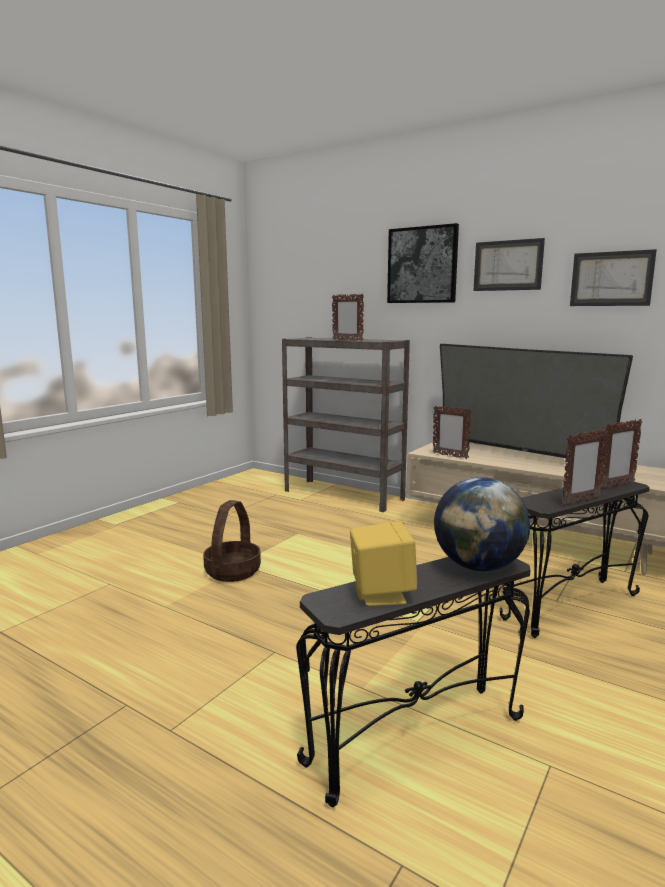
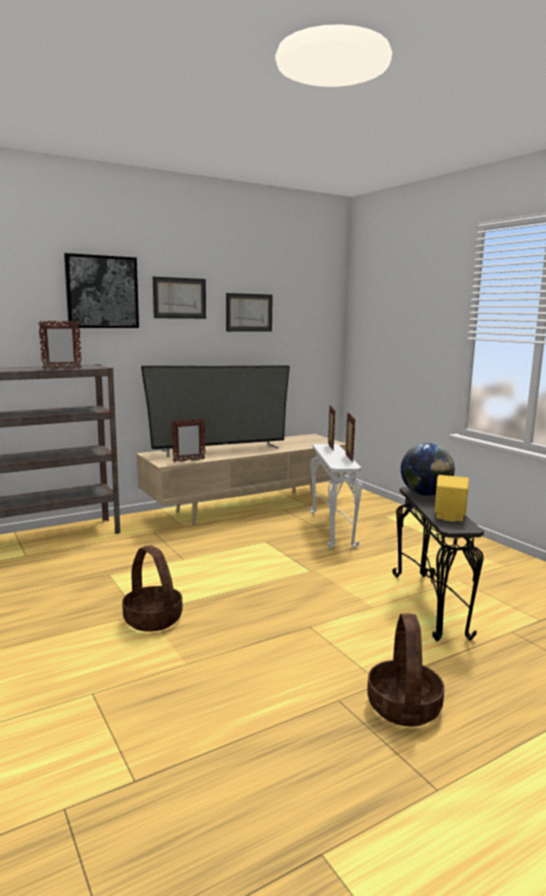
camera: 65 degrees left, 0 degrees up
black side table [500,481,650,638] -> white side table [309,444,362,549]
none -> basket [367,613,445,726]

